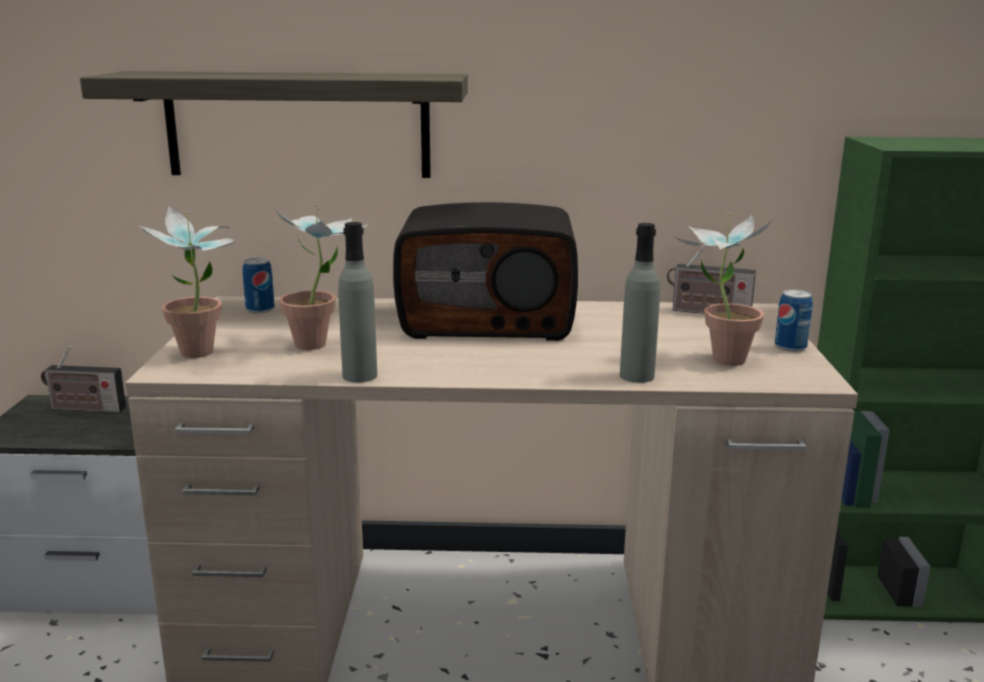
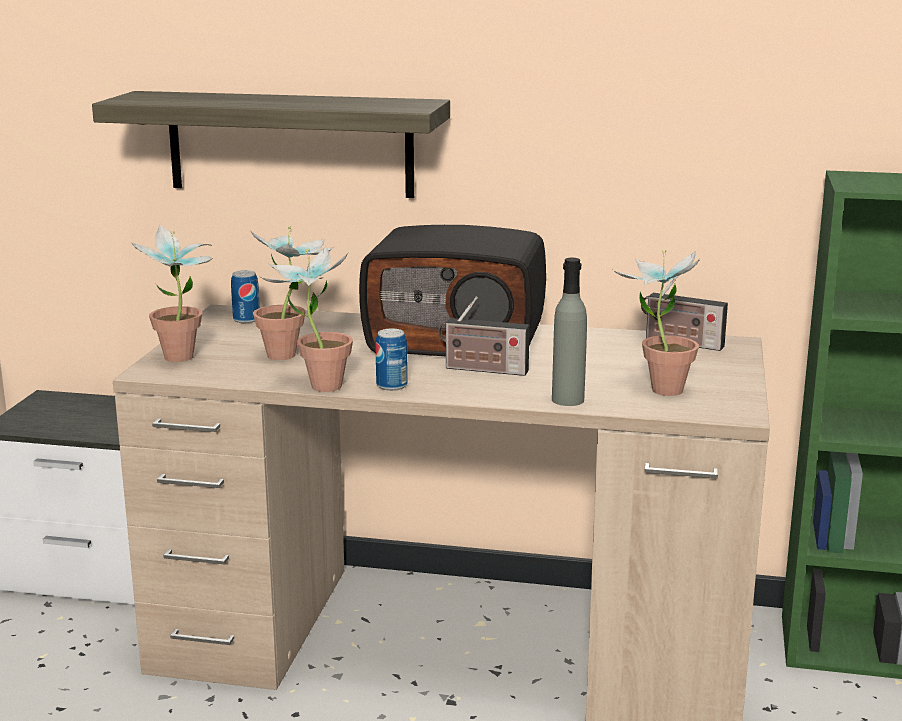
camera: 10 degrees right, 0 degrees up
radio [41,346,126,413] -> radio moved to [438,296,530,376]
grey bottle [338,222,377,383] -> potted plant [262,246,353,392]
can [775,290,813,352] -> can moved to [375,329,408,391]

